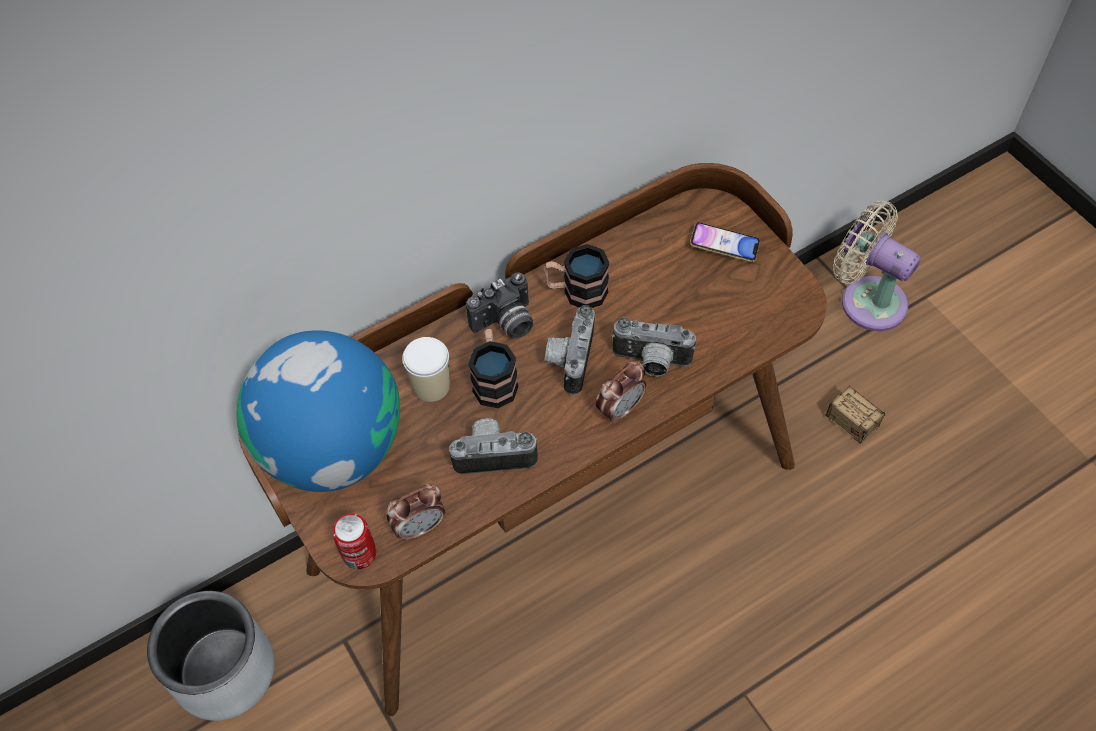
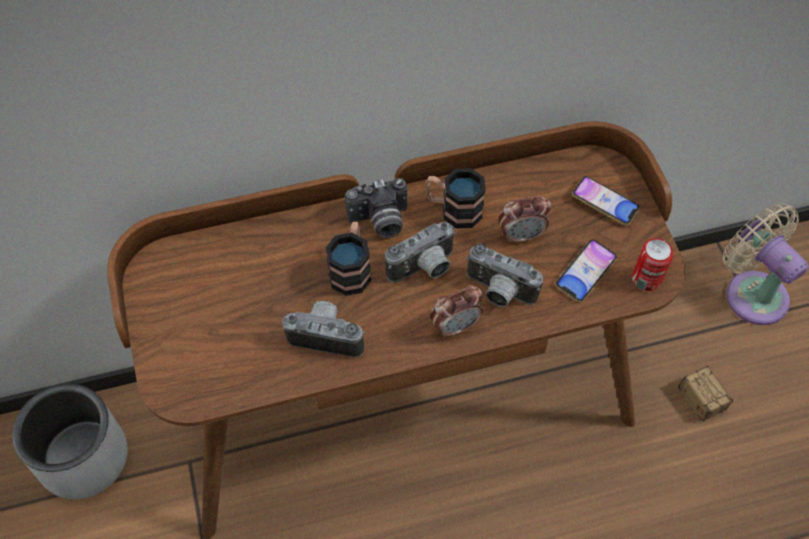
camera: 15 degrees right, 0 degrees up
globe [237,330,400,492] -> none
can [332,513,376,569] -> can moved to [632,238,673,291]
alarm clock [386,484,445,542] -> alarm clock moved to [499,196,551,244]
cup [402,337,450,402] -> none
camera [545,305,595,395] -> camera turned 150 degrees counterclockwise [385,222,456,283]
none -> phone [555,239,617,302]

